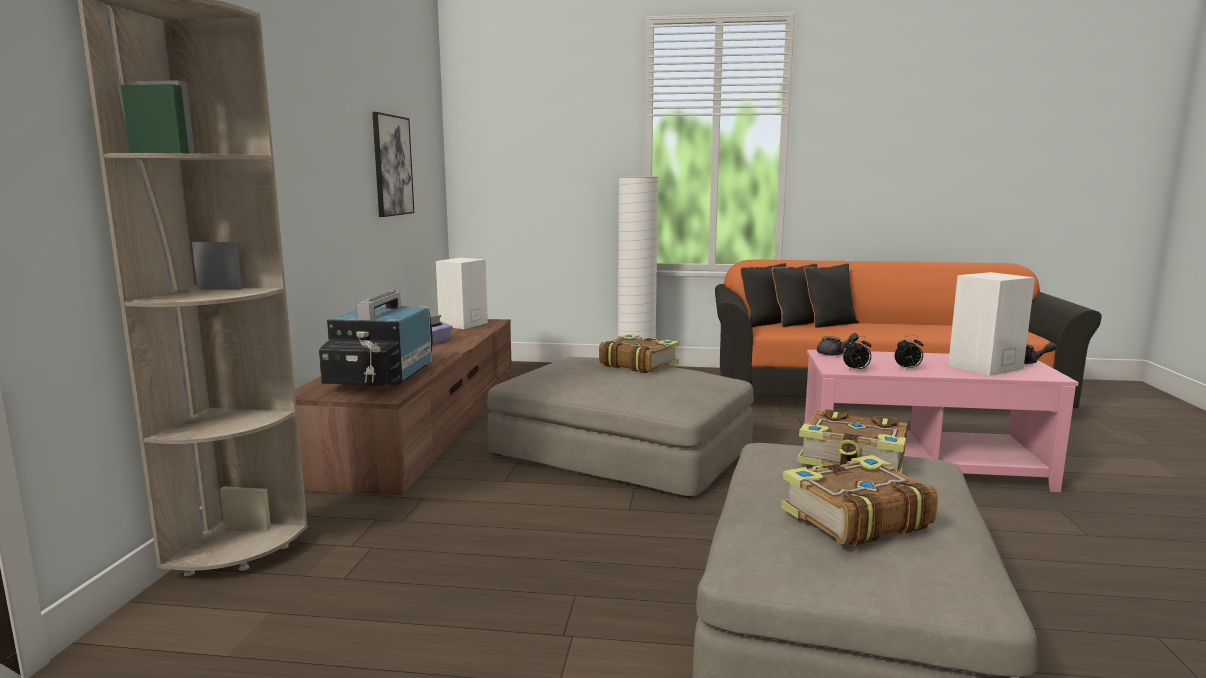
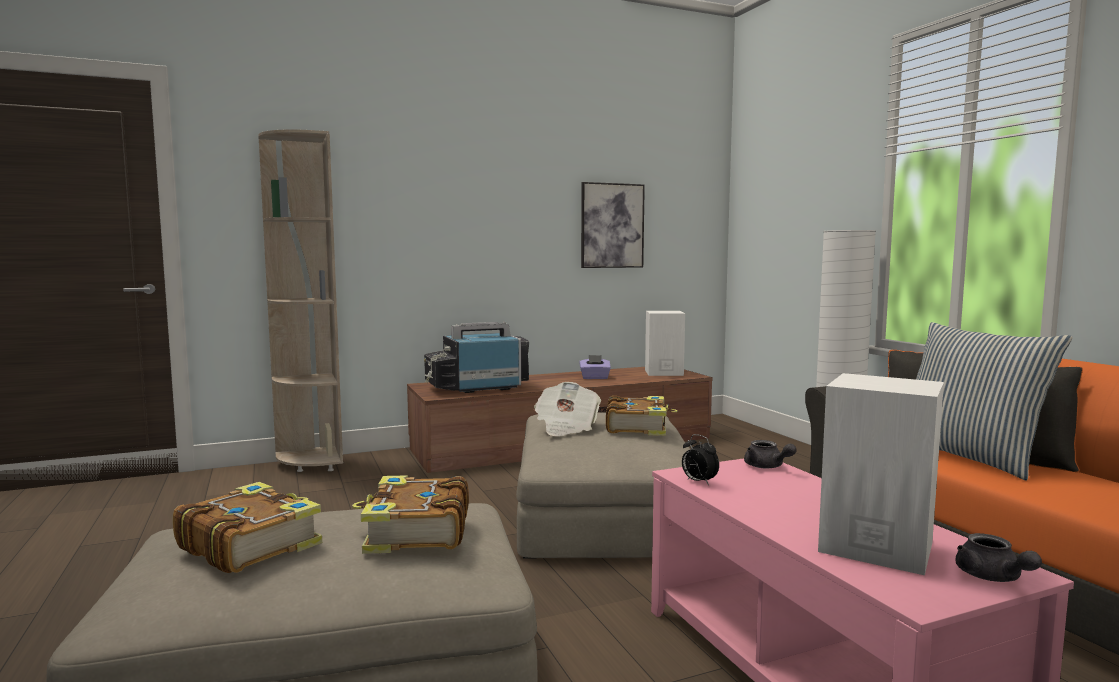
camera: 60 degrees right, 5 degrees down
alarm clock [895,335,924,369] -> none
none -> newspaper [534,382,601,436]
none -> pillow [916,322,1073,481]

